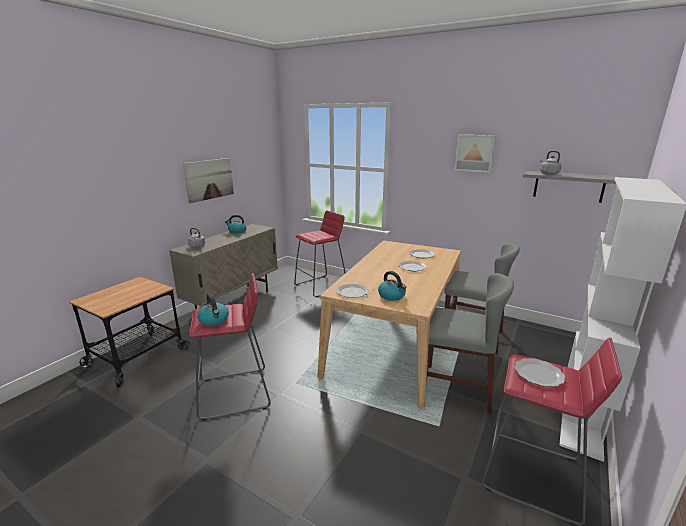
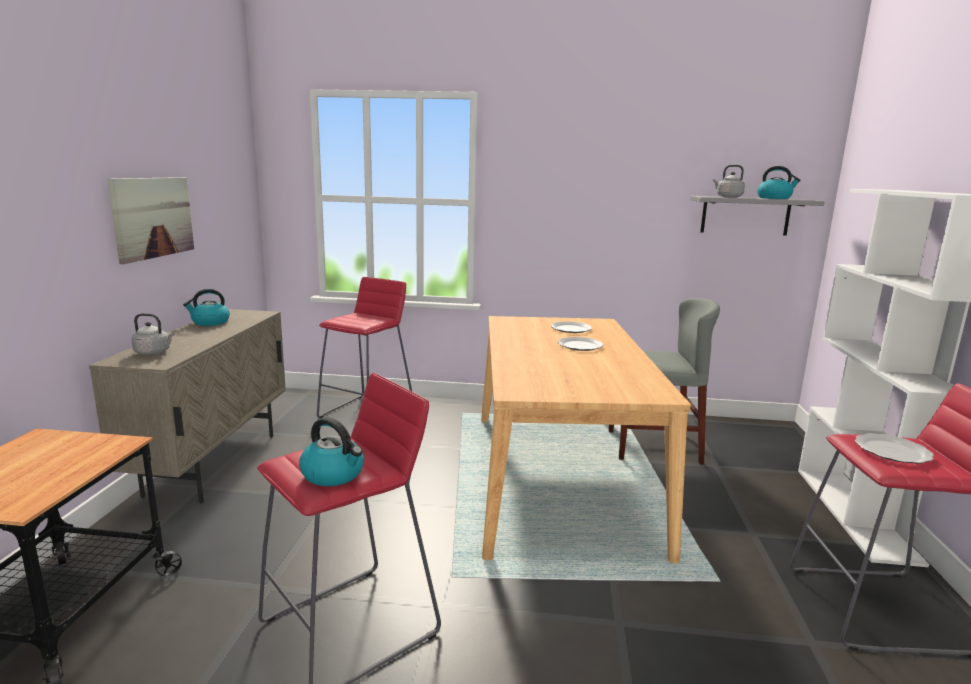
camera: 25 degrees left, 5 degrees down
plate [336,284,369,298] -> none
kettle [378,271,406,301] -> kettle moved to [757,166,801,199]
grey chair [426,273,514,414] -> none
picture [455,135,496,173] -> none

